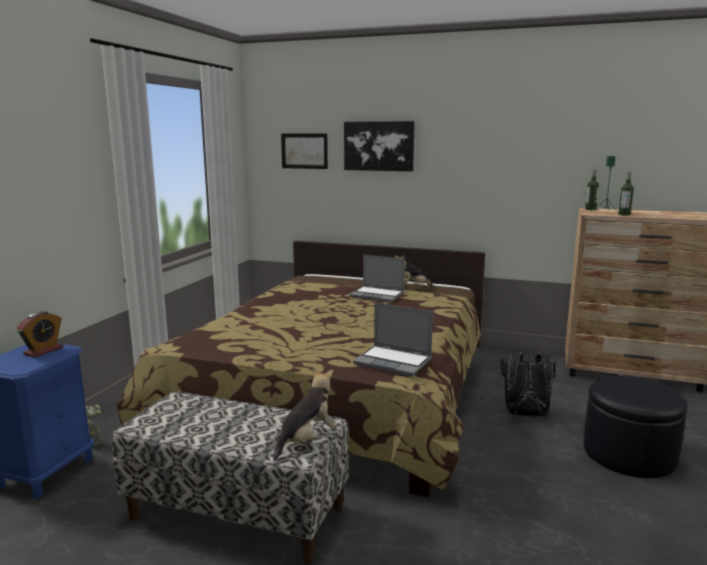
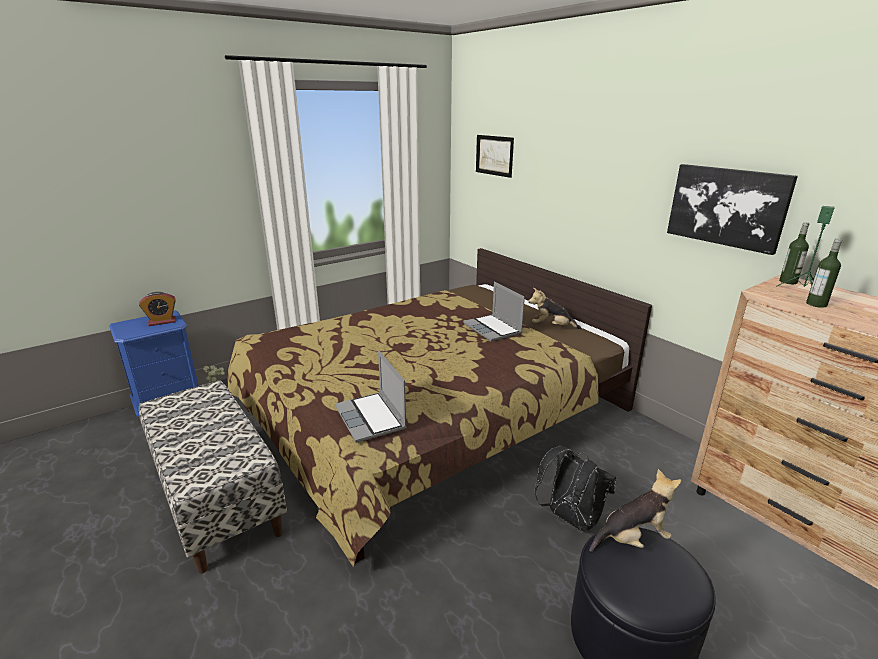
camera: 35 degrees right, 10 degrees up
plush toy [273,368,337,461] -> plush toy moved to [589,469,681,552]
picture [344,121,415,171] -> picture moved to [667,164,798,255]

